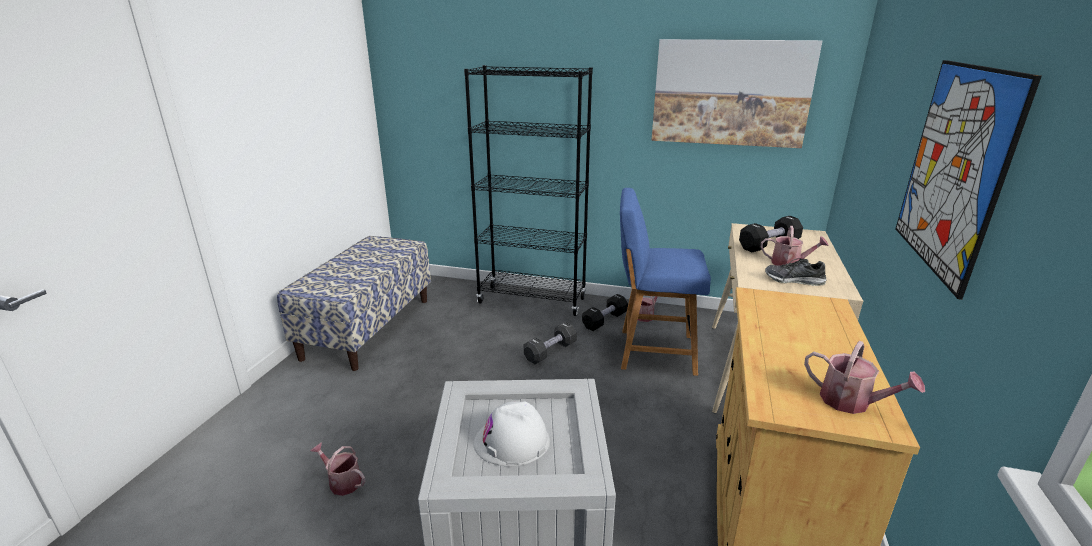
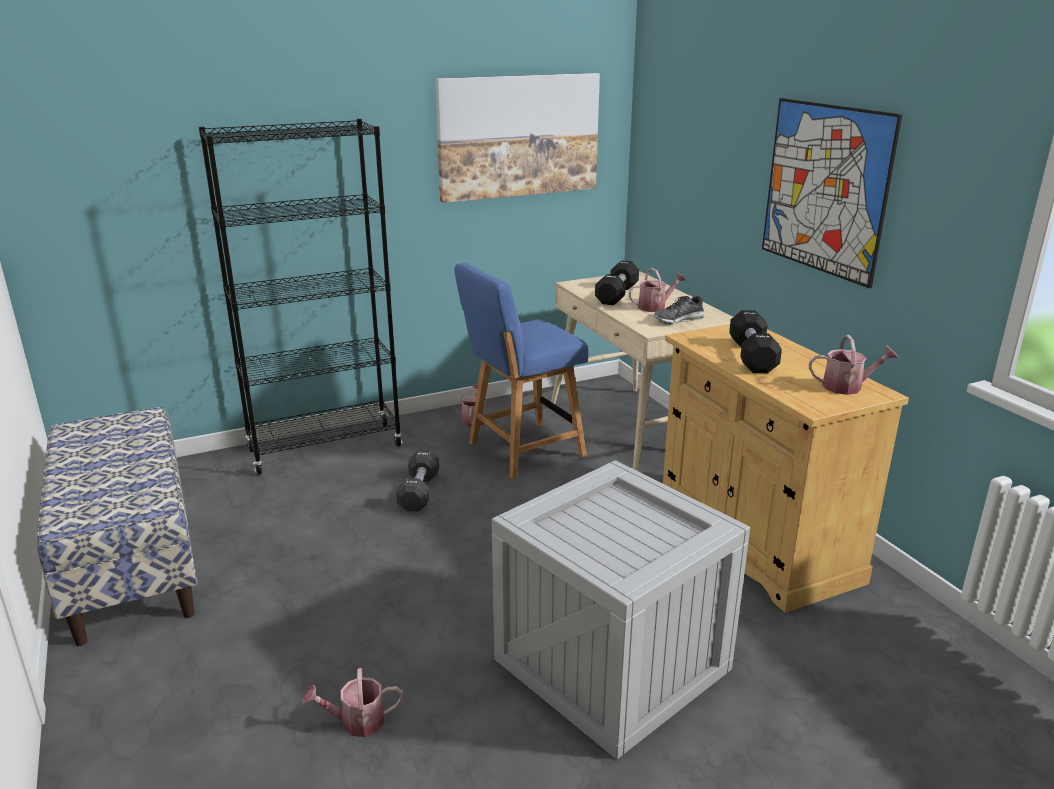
camera: 40 degrees left, 0 degrees up
white hard hat [473,401,550,466] -> none
black dumbbell [582,294,628,331] -> black dumbbell moved to [729,310,782,373]

